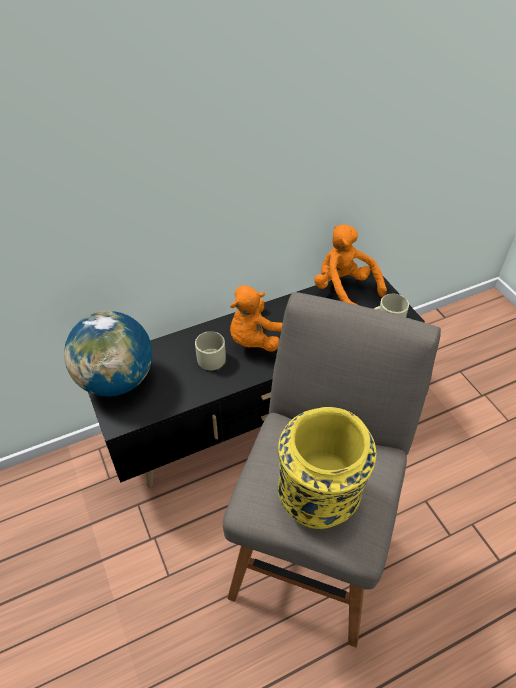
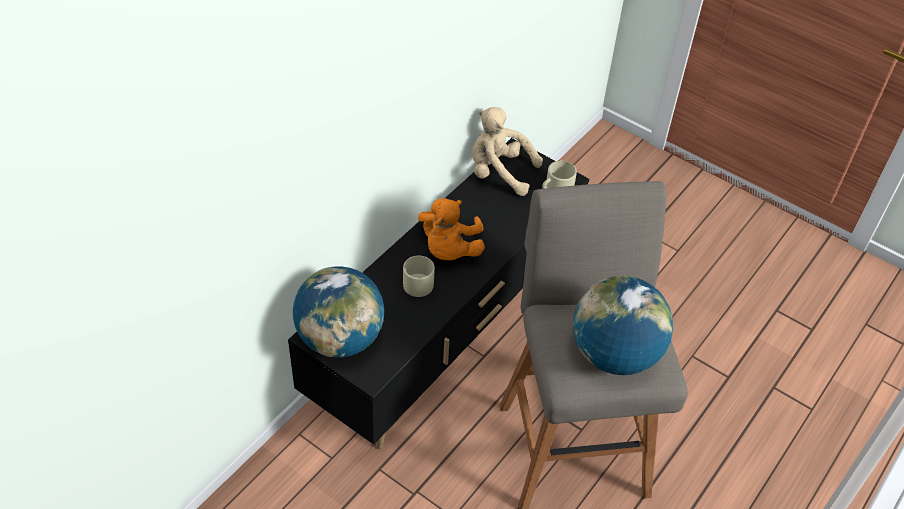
camera: 30 degrees left, 0 degrees up
yellow vase [278,407,376,529] -> globe [573,276,673,375]
orange plush toy [314,225,387,305] -> beige plush toy [472,107,543,196]

